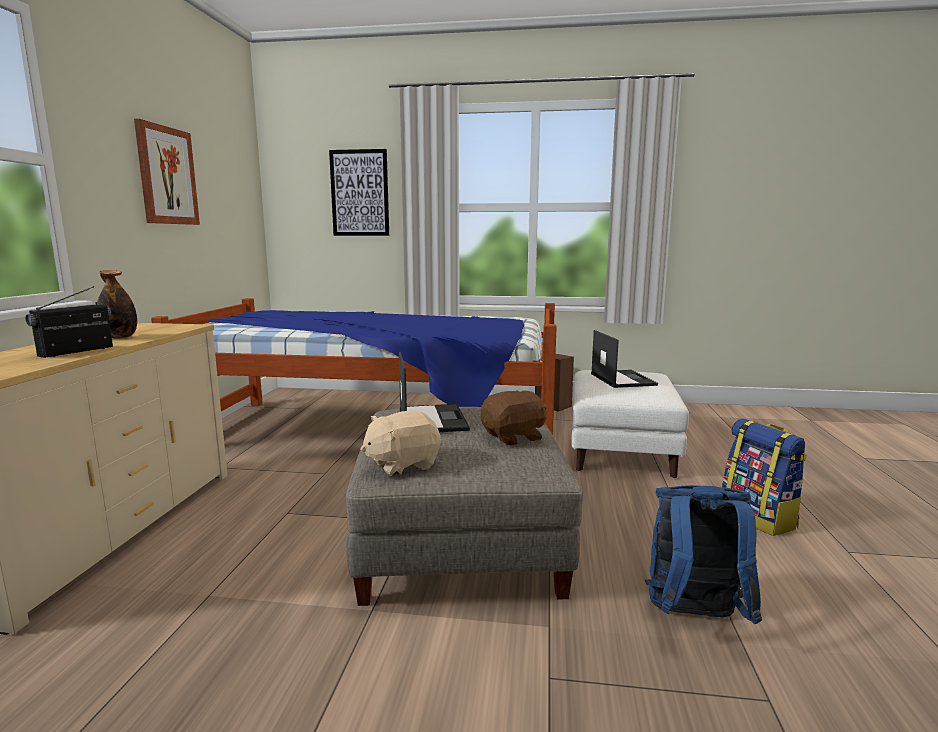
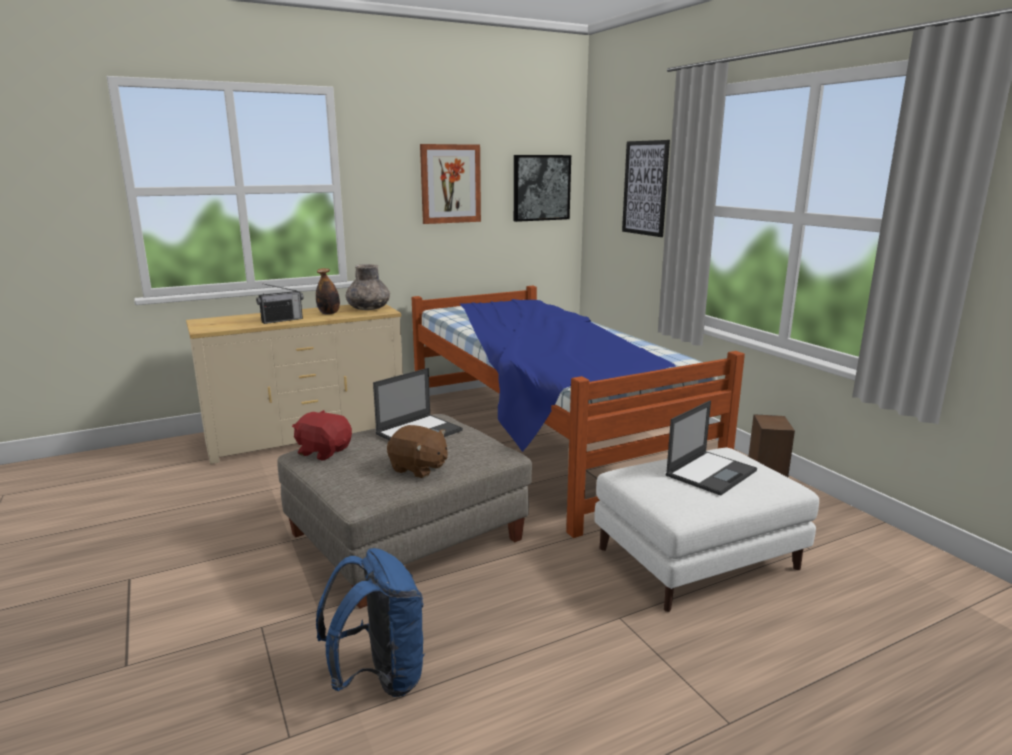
camera: 55 degrees right, 5 degrees up
radio [25,286,113,358] -> radio turned 150 degrees clockwise [256,283,304,324]
beige plush toy [360,411,440,476] -> red plush toy [292,410,352,461]
backpack [722,419,807,536] -> none
none -> grey vase [346,264,390,310]
none -> picture [514,155,571,222]

